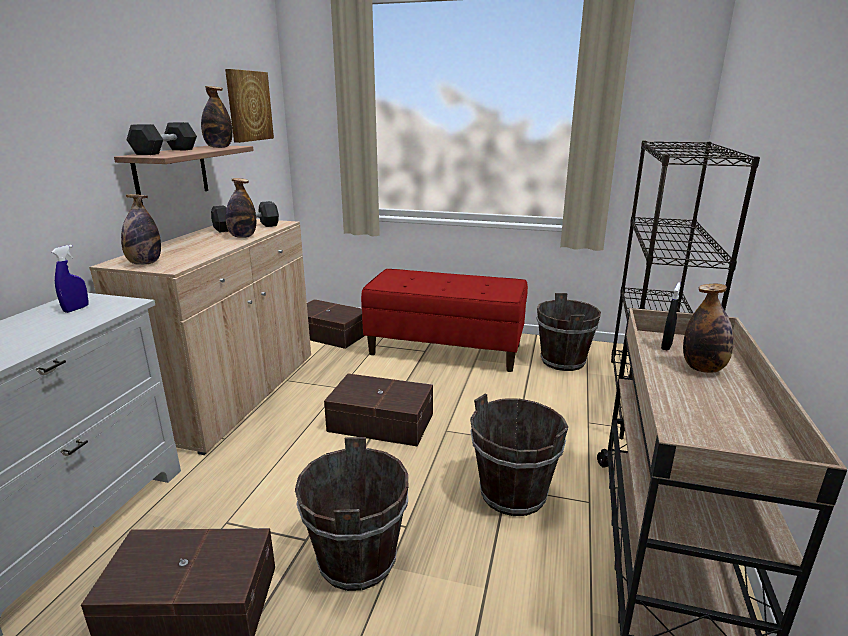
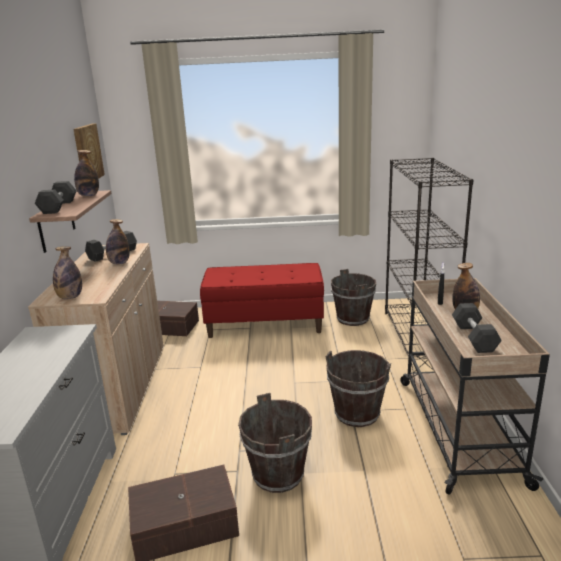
camera: 15 degrees left, 0 degrees up
blue spray bottle [51,245,88,313] -> none
brown storage box [324,374,433,446] -> none
none -> black dumbbell [452,303,502,353]

